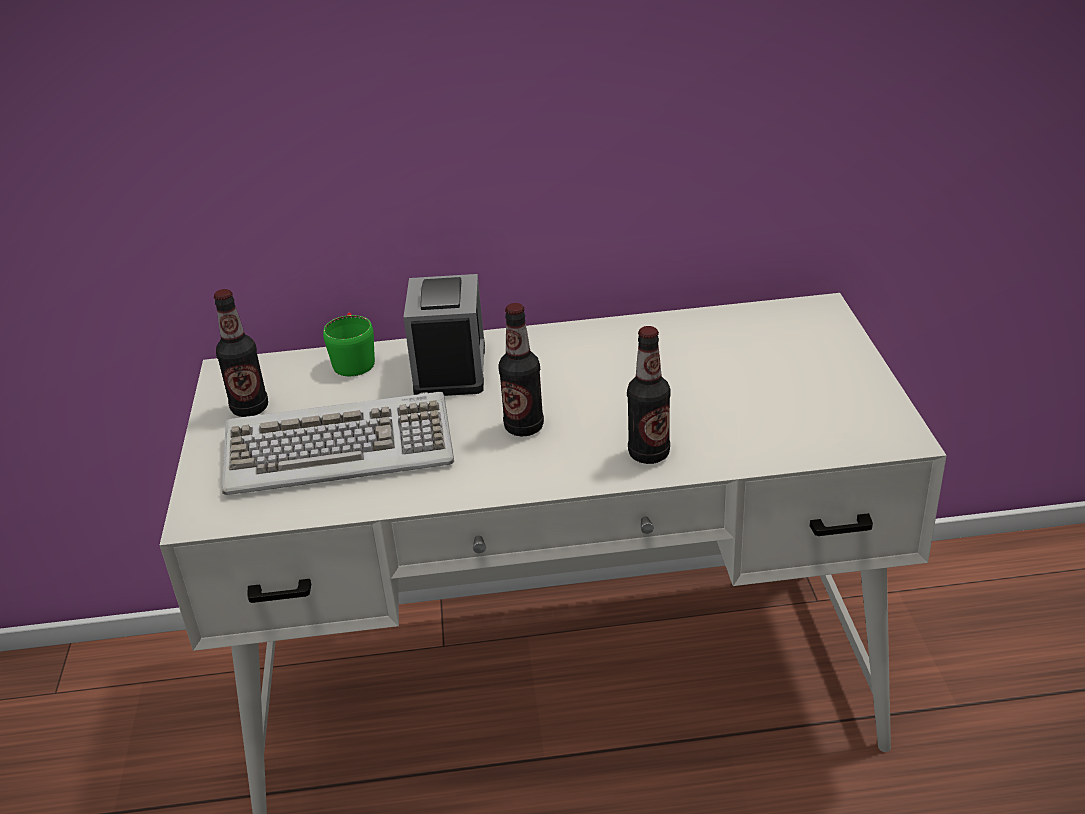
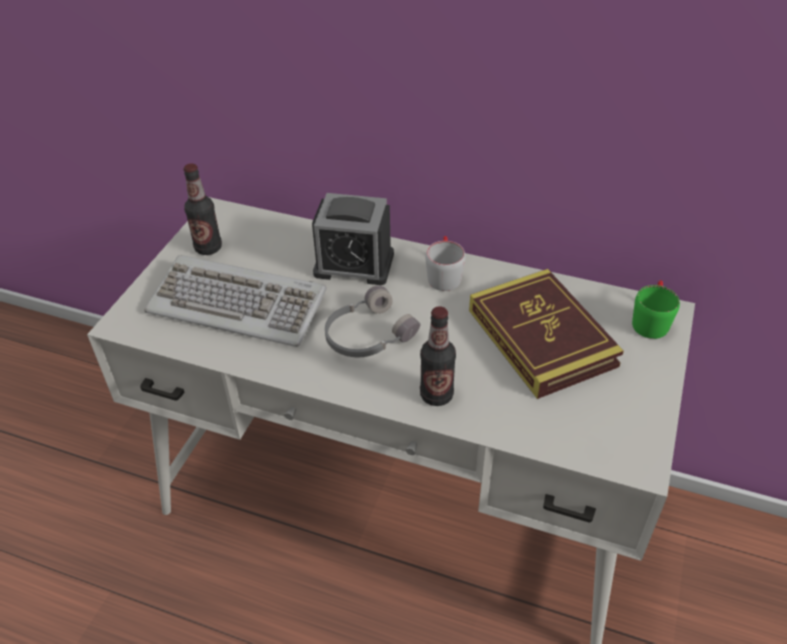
camera: 25 degrees right, 10 degrees up
green mug [323,313,375,376] -> green mug moved to [632,280,680,339]
alarm clock [403,274,485,396] -> alarm clock turned 75 degrees clockwise [312,193,394,285]
bottle [498,303,544,436] -> grey headphones [325,285,420,357]
none -> grey mug [425,236,466,291]
none -> book [469,269,624,399]

